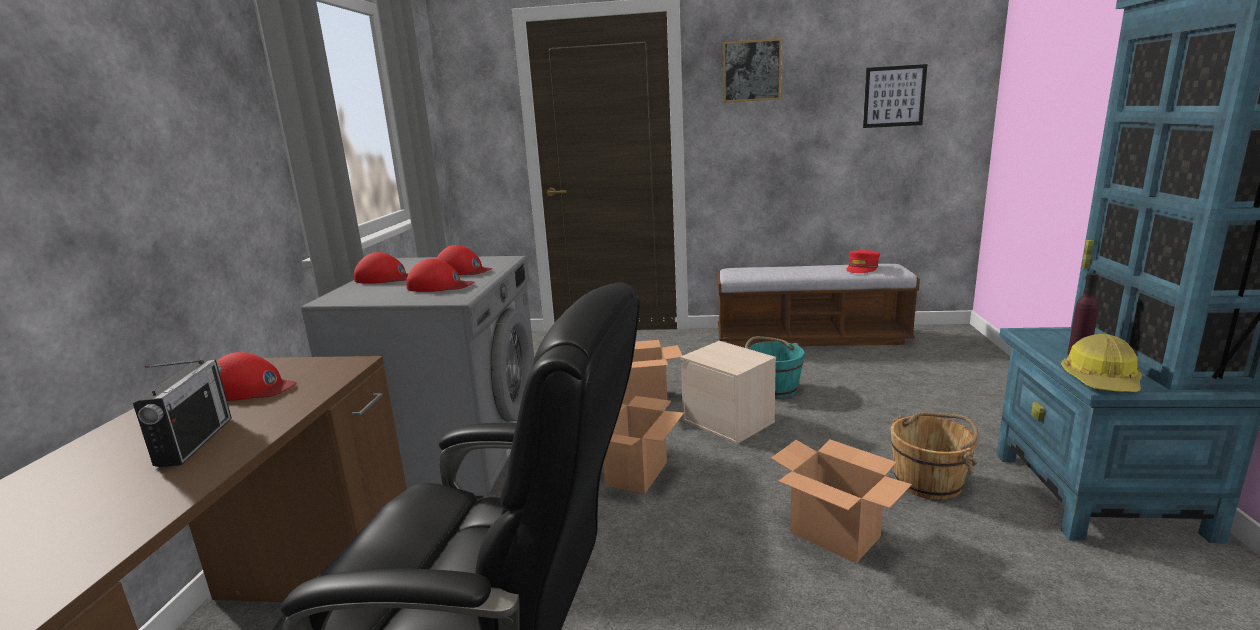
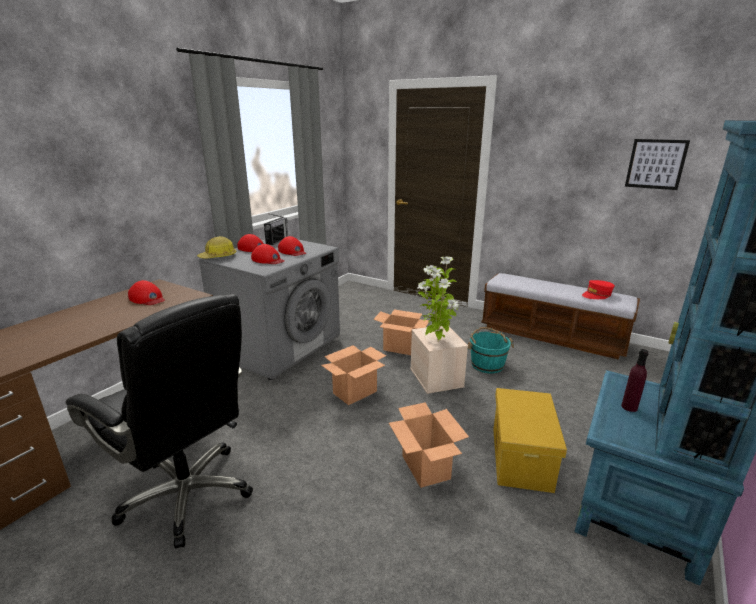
camera: 25 degrees right, 5 degrees up
radio [133,359,232,467] -> radio moved to [264,214,288,245]
picture [723,38,782,103] -> none
brown bucket [891,412,979,500] -> yellow storage box [493,388,567,493]
hard hat [1061,334,1142,392] -> hard hat moved to [197,236,236,259]
none -> potted plant [417,256,459,341]

